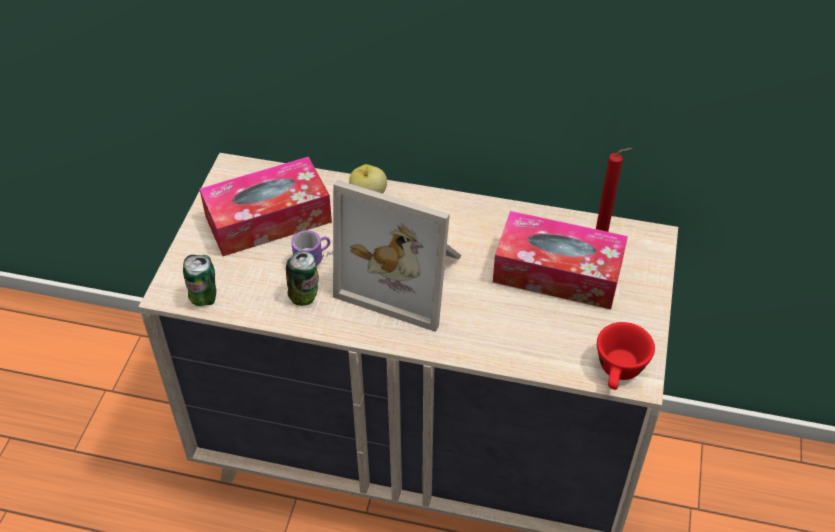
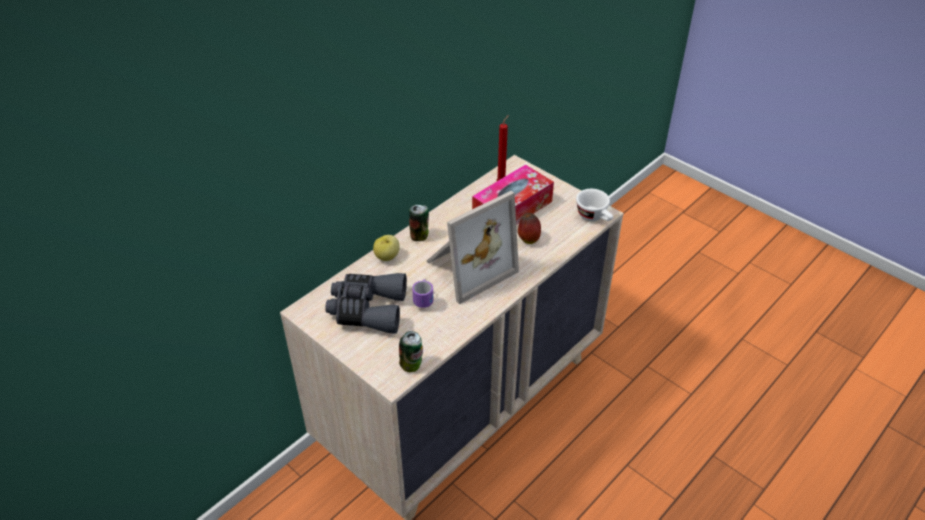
camera: 60 degrees left, 5 degrees down
tissue box [200,157,332,256] -> grey binoculars [325,273,407,334]
can [286,251,319,306] -> can moved to [409,205,429,241]
red cup [597,322,655,390] -> white cup [576,189,613,221]
none -> apple [518,213,541,244]

